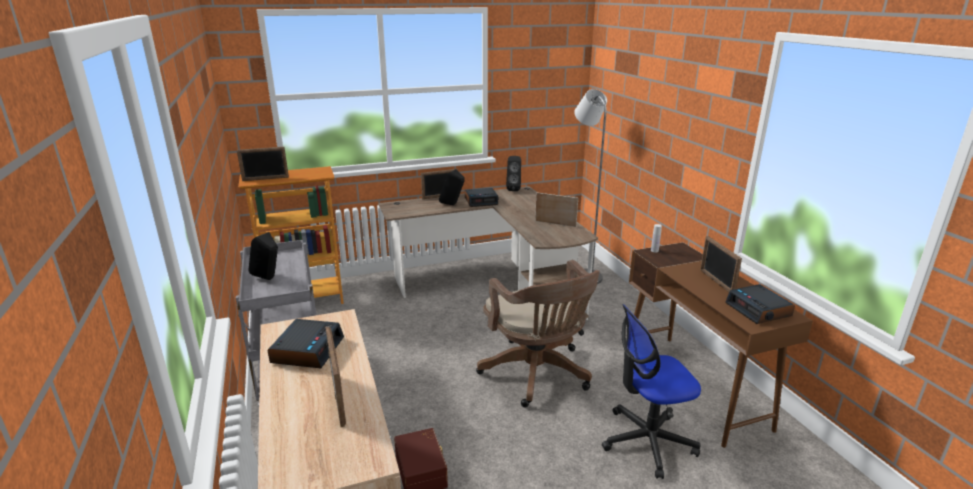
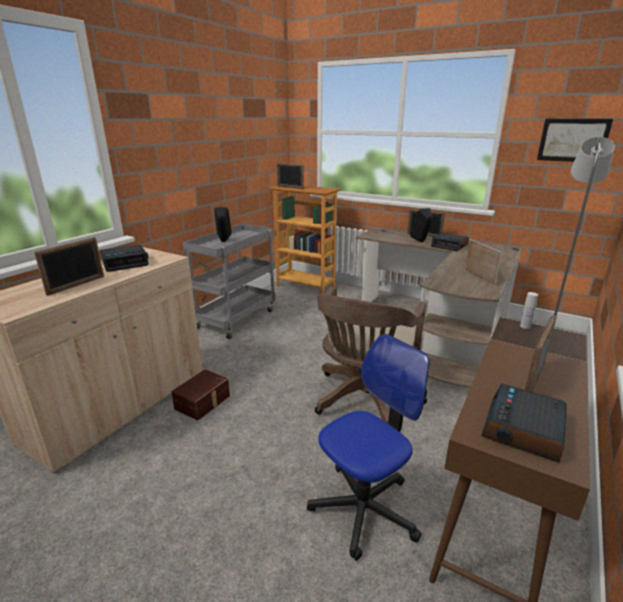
camera: 50 degrees right, 0 degrees up
black speaker [506,156,521,191] -> none
office chair [602,304,701,479] -> office chair turned 105 degrees clockwise [307,334,429,561]
none -> picture [537,119,613,162]

